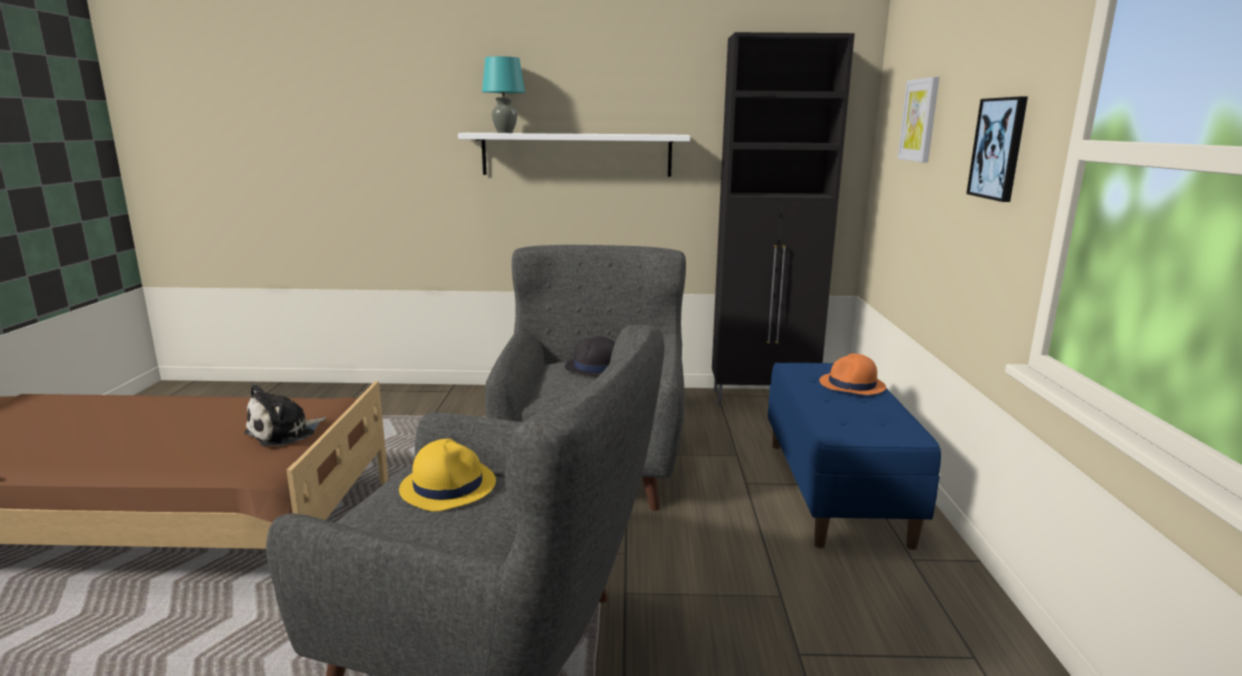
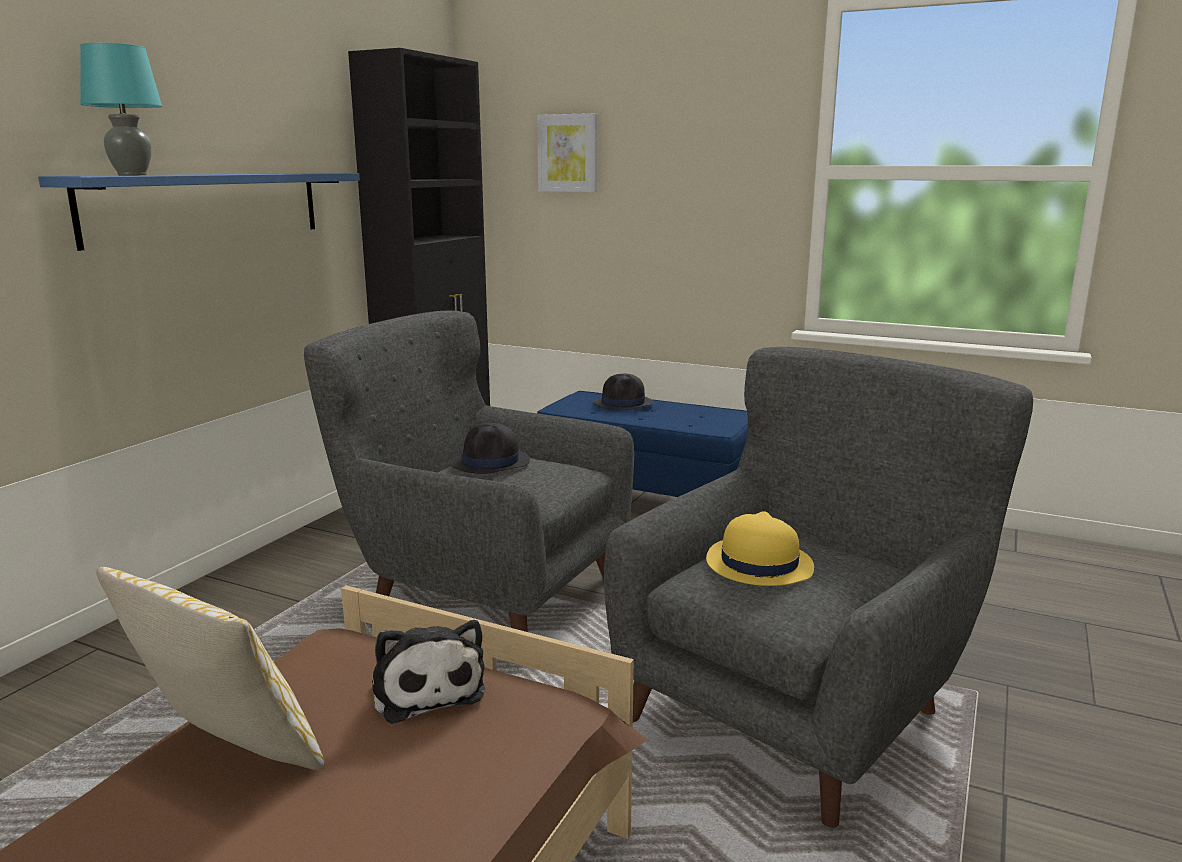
camera: 65 degrees left, 0 degrees up
white shelf [458,133,690,177] -> blue shelf [38,173,360,251]
orange hat [819,353,886,395] -> black hat [593,374,653,410]
picture [966,97,1028,202] -> none
none -> pillow [96,567,324,770]

